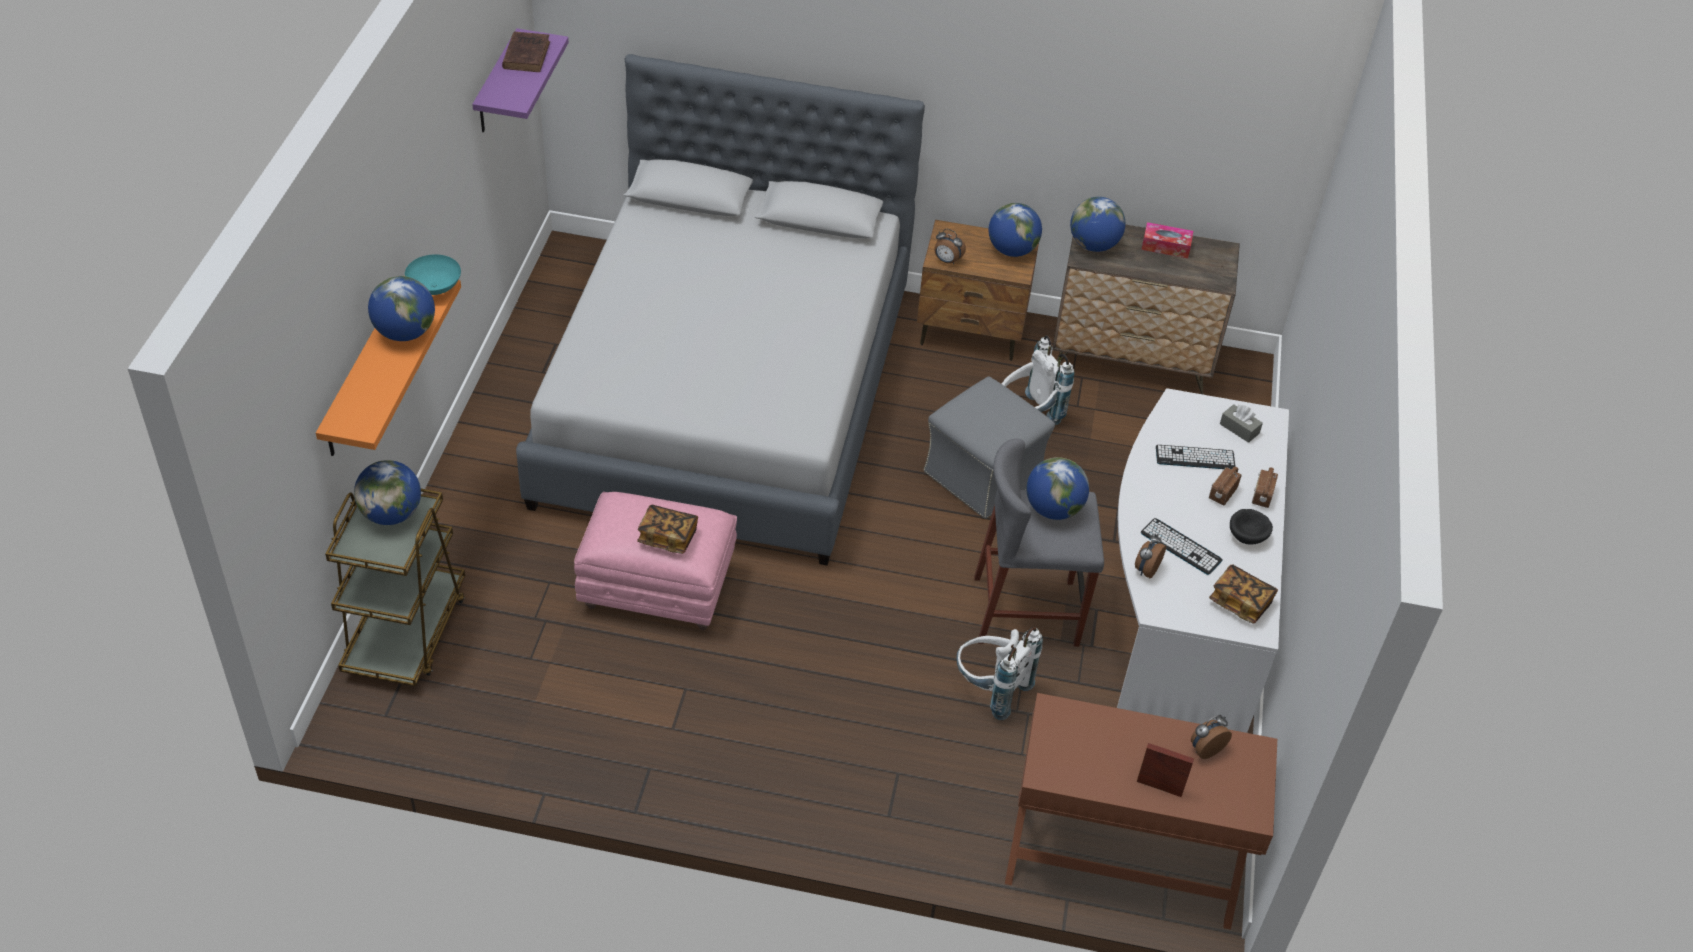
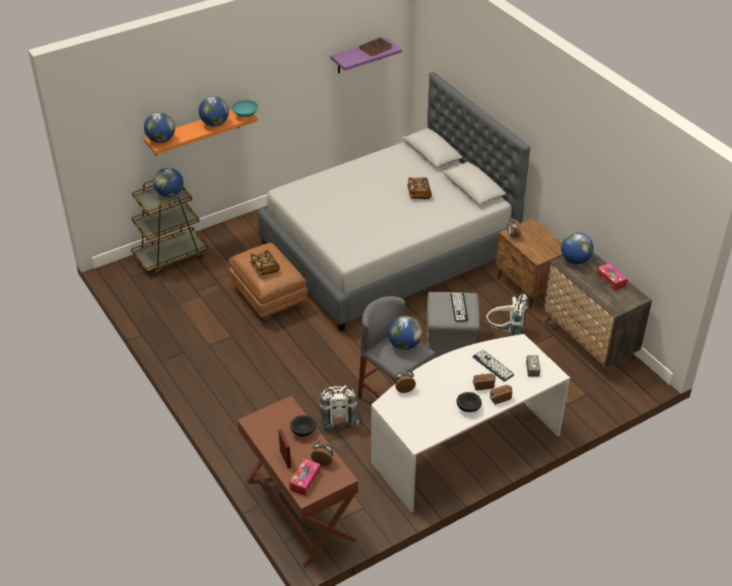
camera: 50 degrees right, 5 degrees down
pink ottoman [574,492,737,630] -> brown ottoman [229,243,308,322]
globe [989,203,1042,257] -> globe moved to [144,112,175,143]
keyboard [1141,518,1223,575] -> keyboard moved to [451,293,469,322]
book [1209,564,1278,624] -> book moved to [407,177,432,199]
none -> tissue box [289,458,321,496]
none -> black bowl [290,415,316,437]

